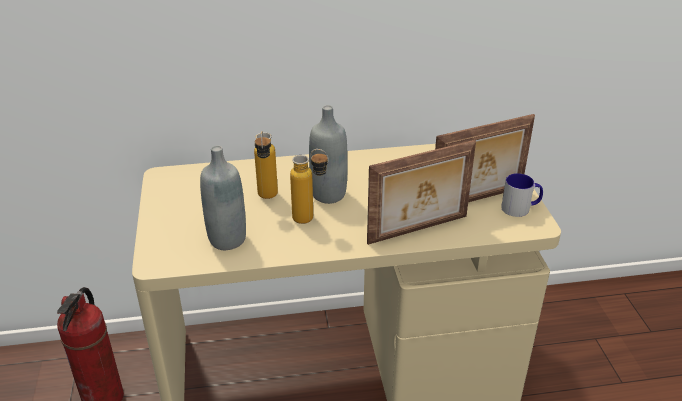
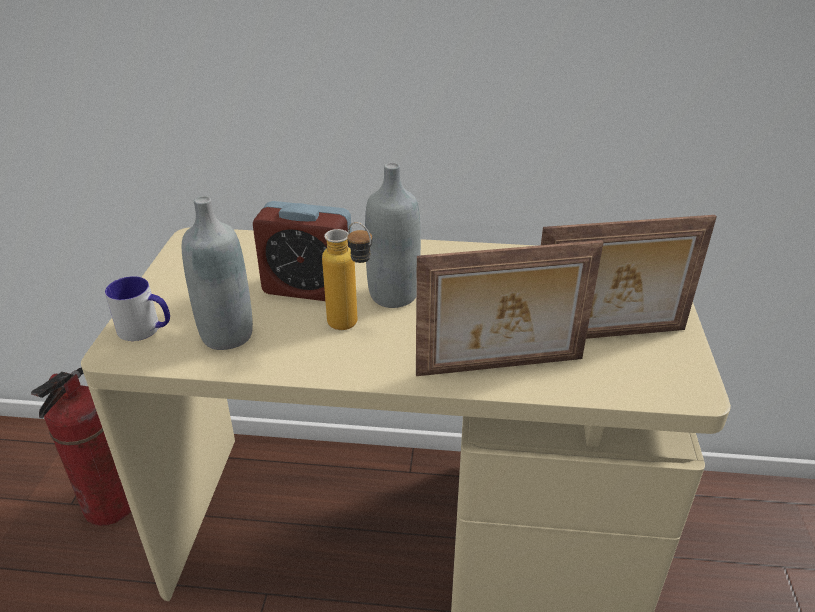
camera: 15 degrees right, 0 degrees up
bottle [254,131,278,199] -> alarm clock [253,201,352,301]
mug [501,173,543,217] -> mug moved to [105,276,170,341]

